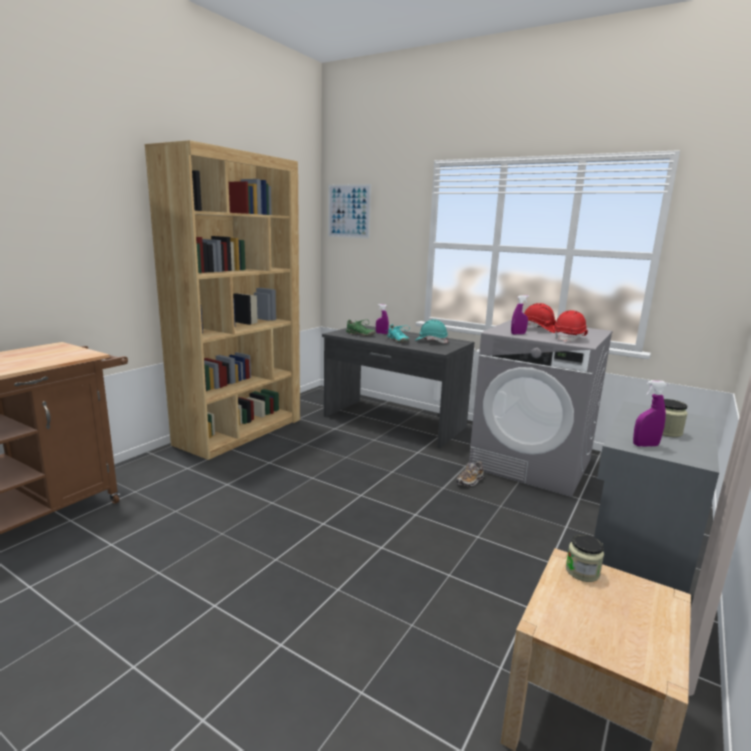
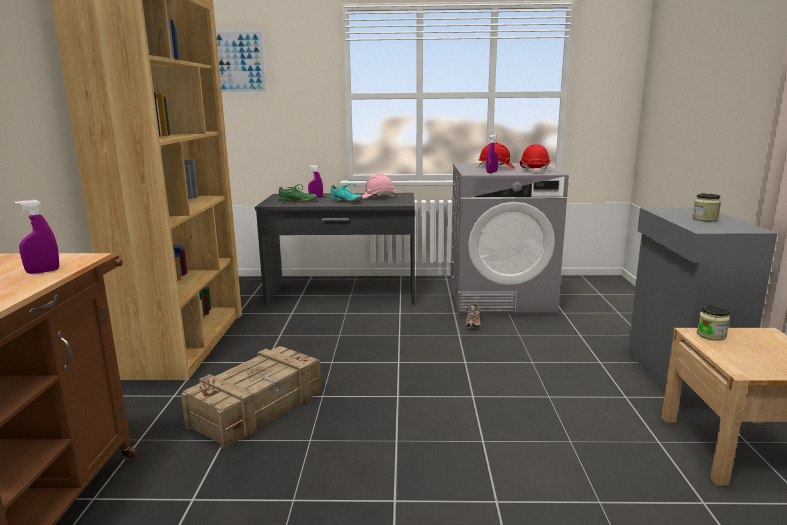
camera: 30 degrees left, 0 degrees up
turquoise hard hat [415,319,448,343] -> pink hard hat [362,174,395,199]
purple spray bottle [633,381,668,447] -> purple spray bottle moved to [15,200,59,274]
none -> crate [181,346,321,450]

